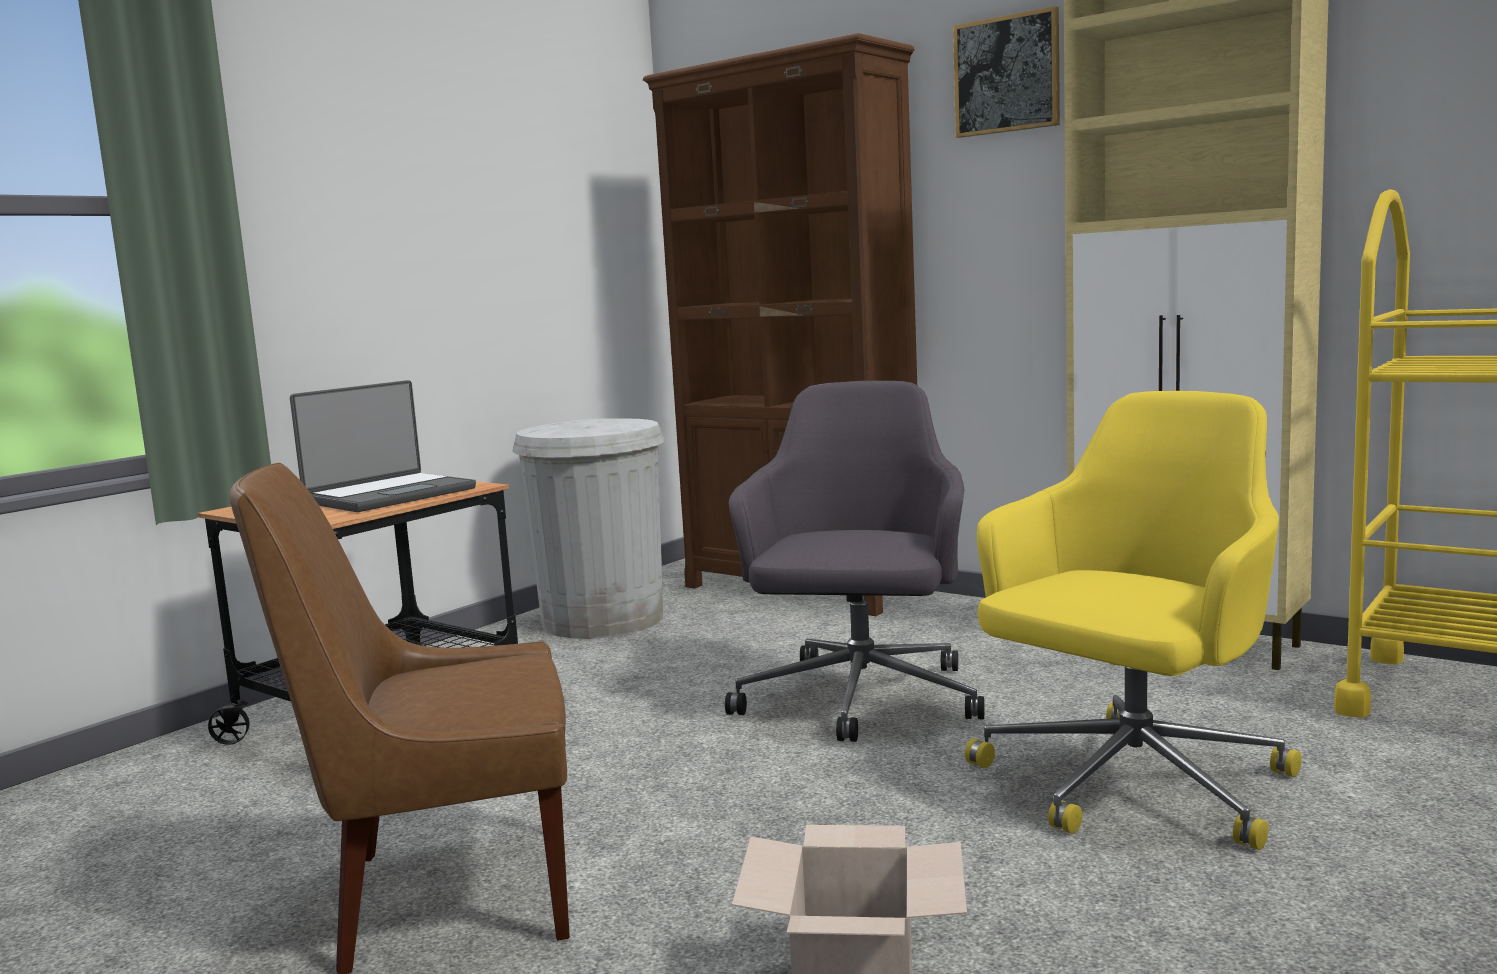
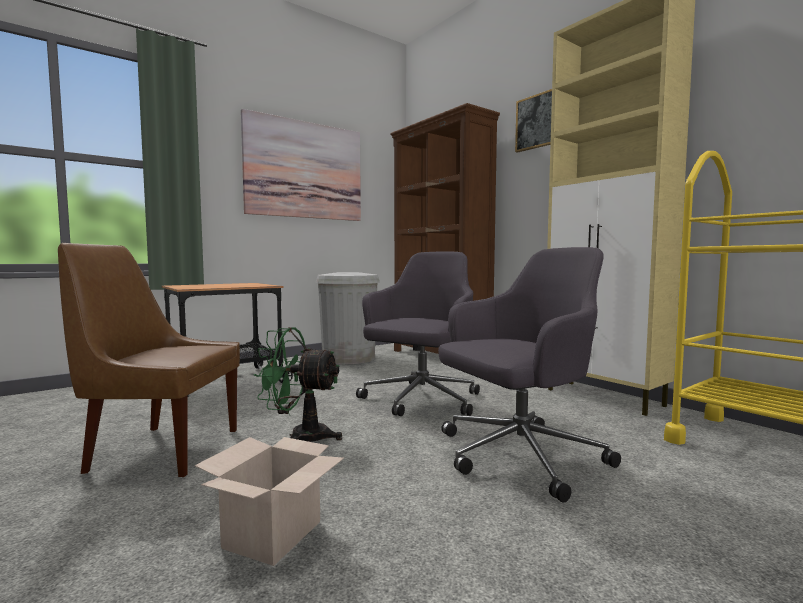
camera: 15 degrees right, 5 degrees down
laptop [290,380,476,512] -> none
yellow office chair [965,391,1302,850] -> grey office chair [438,247,621,503]
none -> picture [241,109,361,221]
none -> green fan [254,327,342,442]

